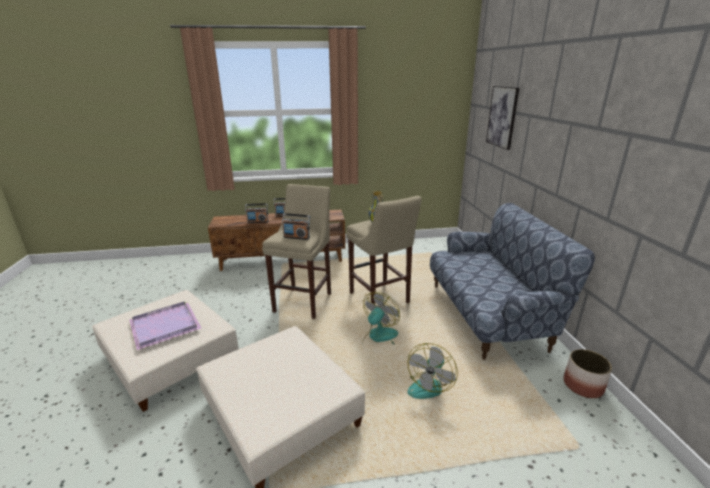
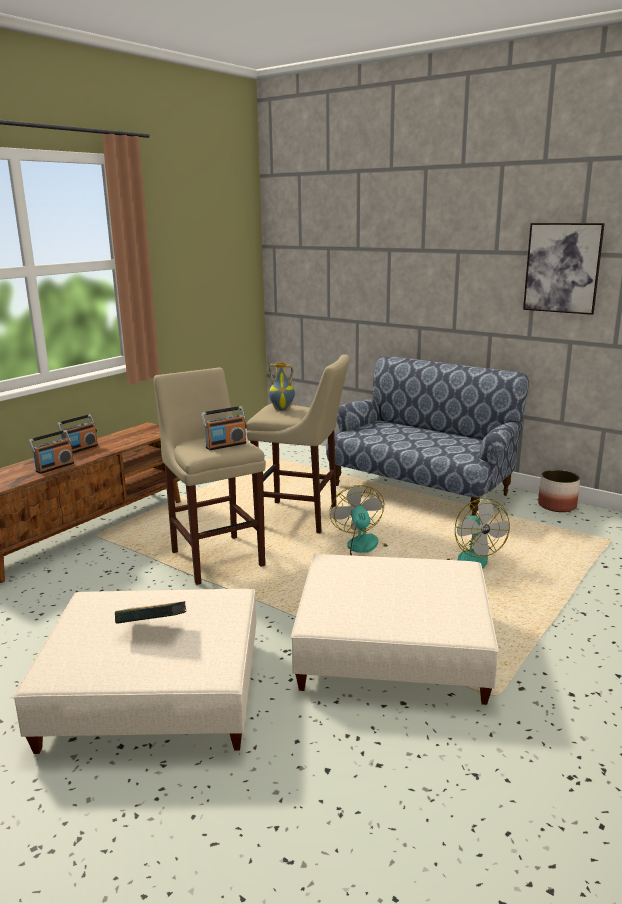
camera: 45 degrees left, 5 degrees down
purple tray [129,302,201,350] -> book [115,601,186,624]
picture [486,86,519,150] -> picture moved to [523,223,605,315]

